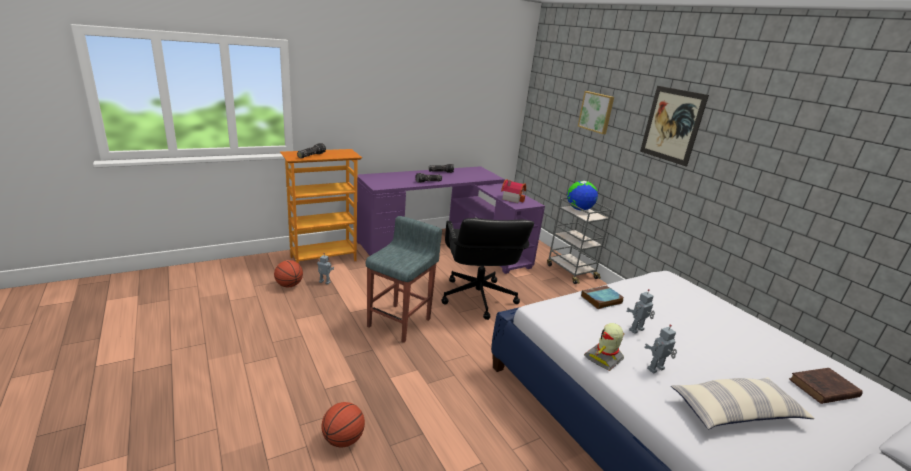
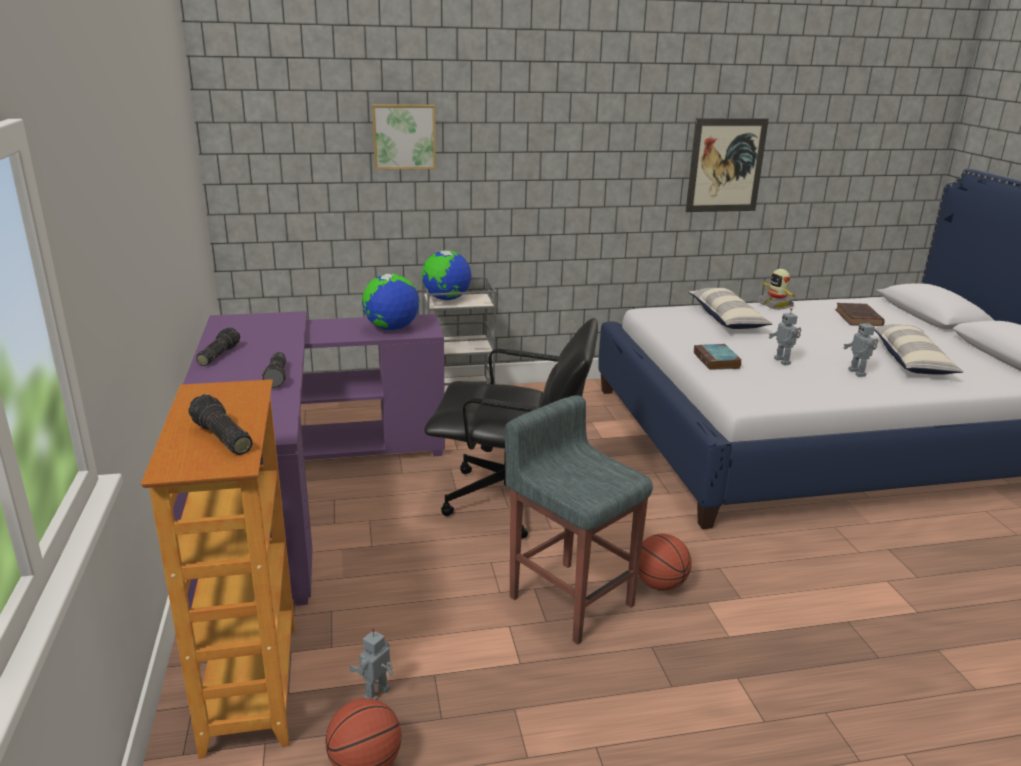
camera: 70 degrees left, 0 degrees up
basketball [322,402,365,447] -> basketball moved to [638,534,692,591]
toy house [501,179,526,203] -> globe [362,274,419,331]
toy robot [584,323,624,371] -> toy robot moved to [756,269,798,310]
picture [640,86,709,167] -> picture moved to [686,118,769,212]
none -> pillow [689,288,772,329]

